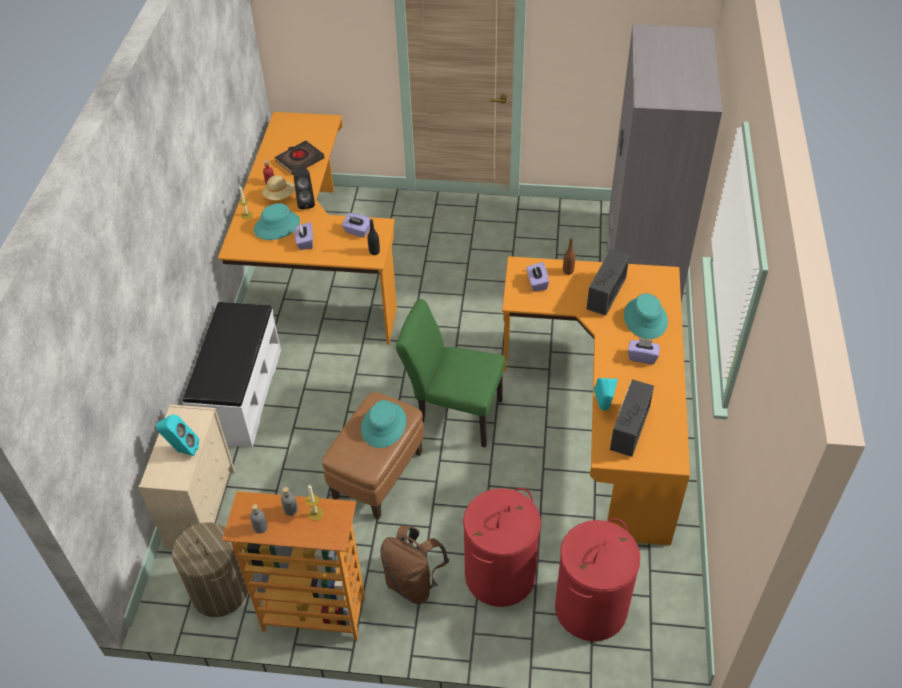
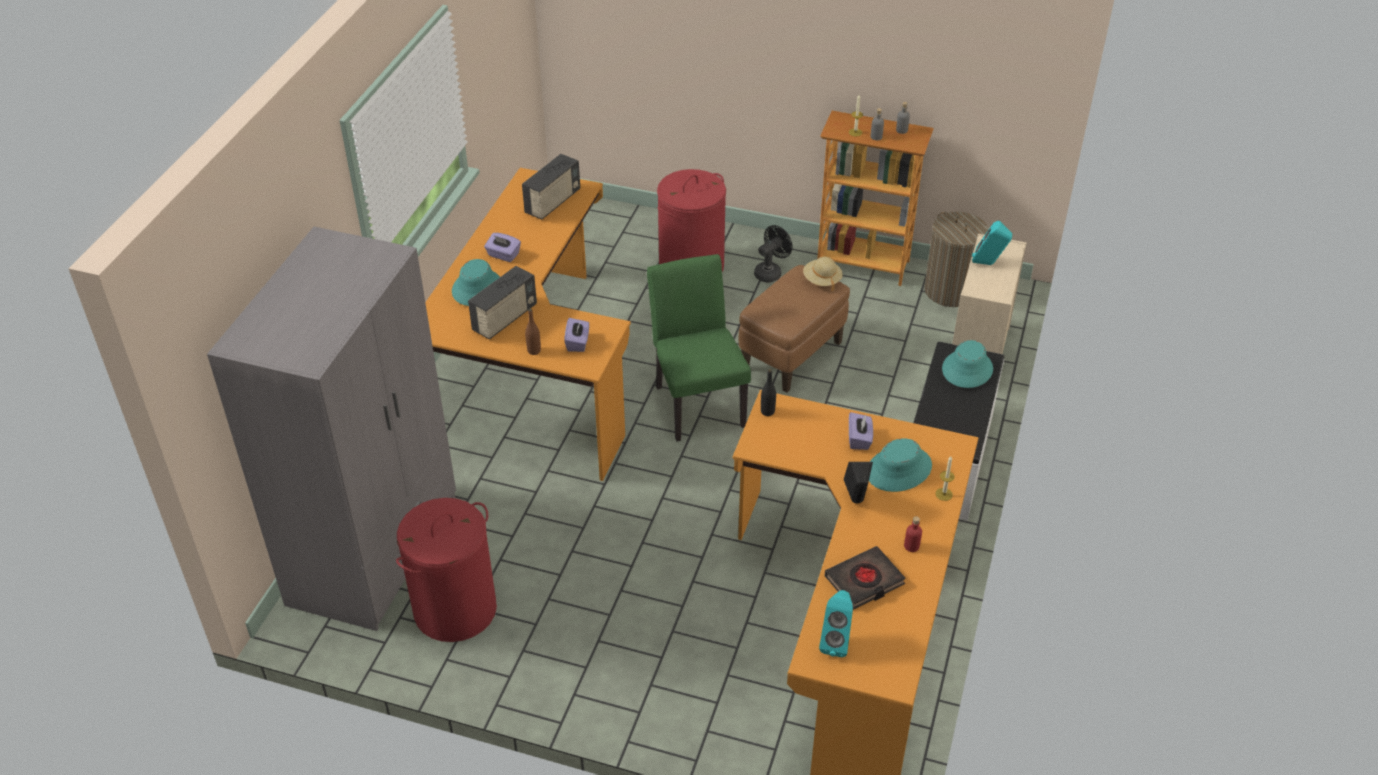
camera: 170 degrees left, 5 degrees down
beige hat [262,175,295,200] -> beige hat moved to [803,257,843,291]
purple tissue box [342,213,370,237] -> none
turquoise hat [361,400,406,448] -> turquoise hat moved to [942,340,993,388]
brown backpack [380,526,449,604] -> black fan [754,225,792,283]
green chair [396,299,505,448] -> green chair turned 135 degrees counterclockwise [647,254,751,442]
red laundry basket [555,518,640,641] -> red laundry basket moved to [396,498,497,642]
turquoise speaker [594,378,618,410] -> turquoise speaker moved to [819,590,853,657]

